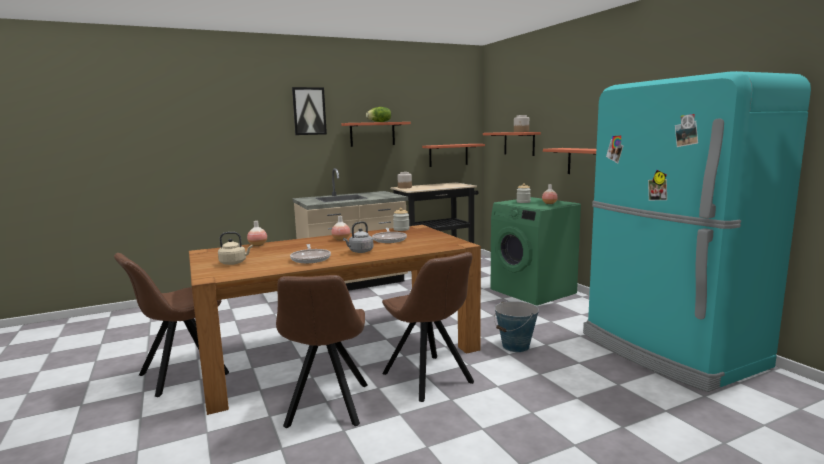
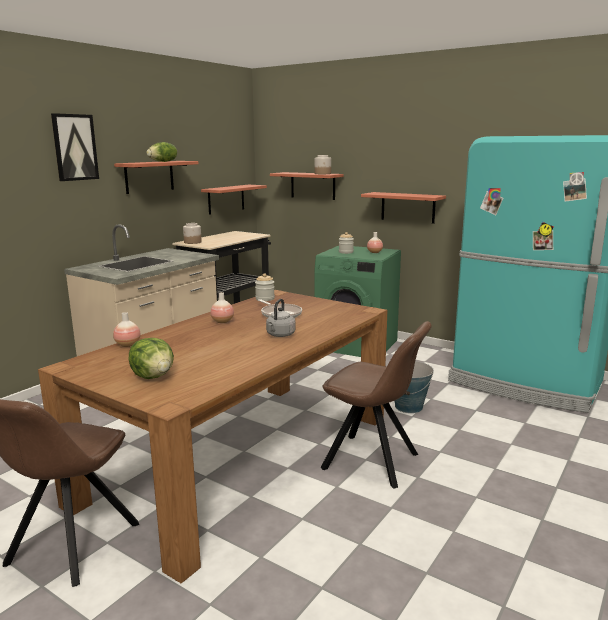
camera: 30 degrees left, 5 degrees up
beige kettle [218,232,253,265] -> lettuce [129,338,174,379]
brown chair [276,275,368,428] -> none
frying pan [290,244,331,263] -> none

